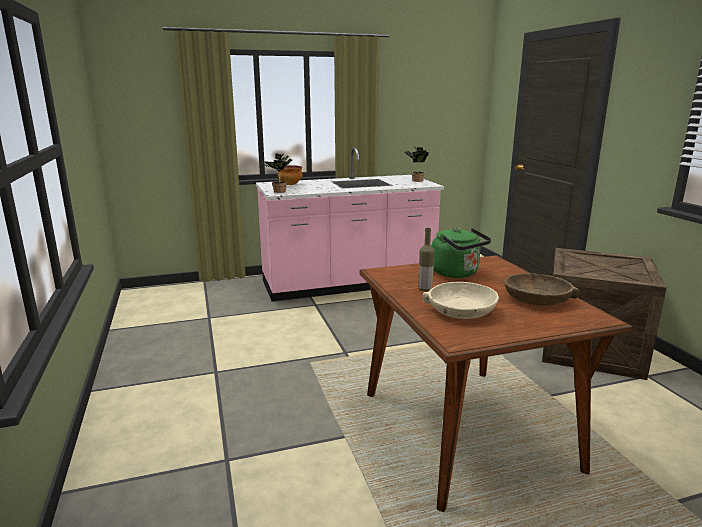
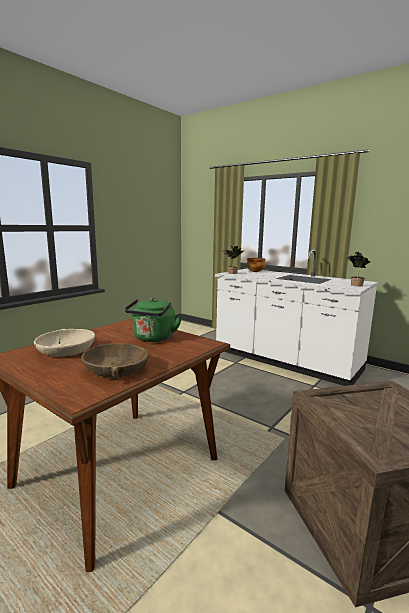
camera: 55 degrees right, 5 degrees down
pink counter [256,147,444,302] -> white counter [215,249,378,386]
bottle [419,228,435,291] -> none

